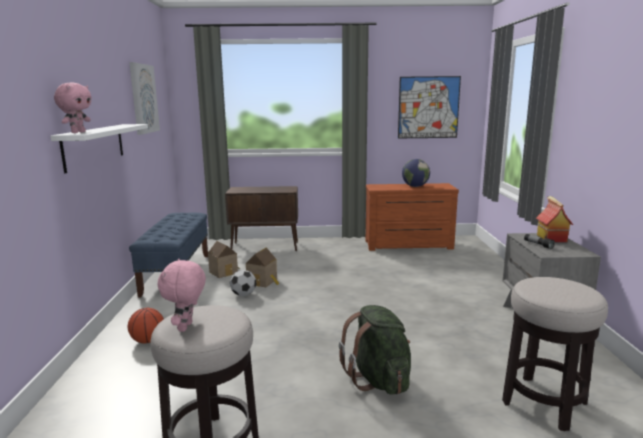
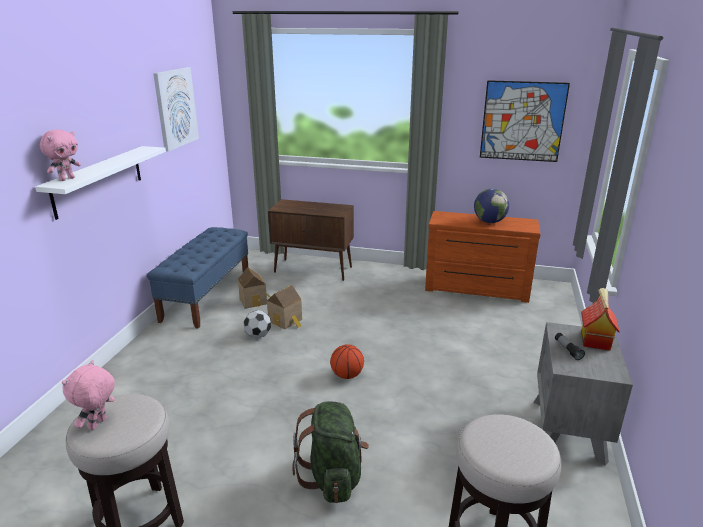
camera: 15 degrees right, 10 degrees up
basketball [128,308,164,343] -> basketball moved to [330,344,364,379]

